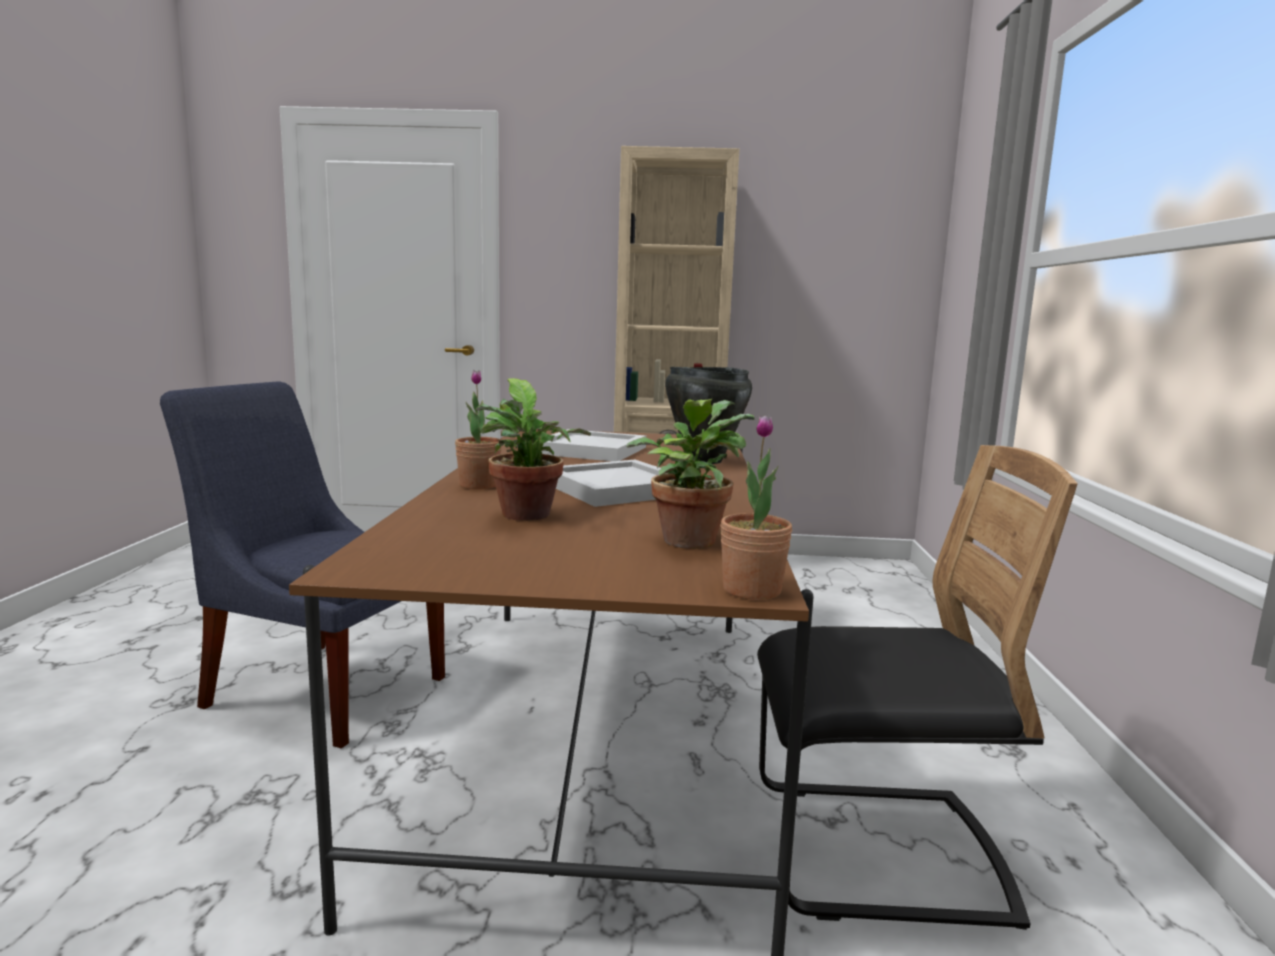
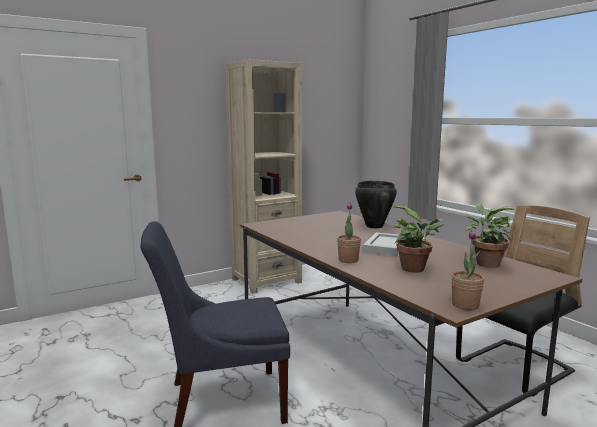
camera: 35 degrees left, 0 degrees up
white tray [542,429,646,461] -> none
potted plant [720,415,792,600] -> potted plant moved to [451,230,484,310]

